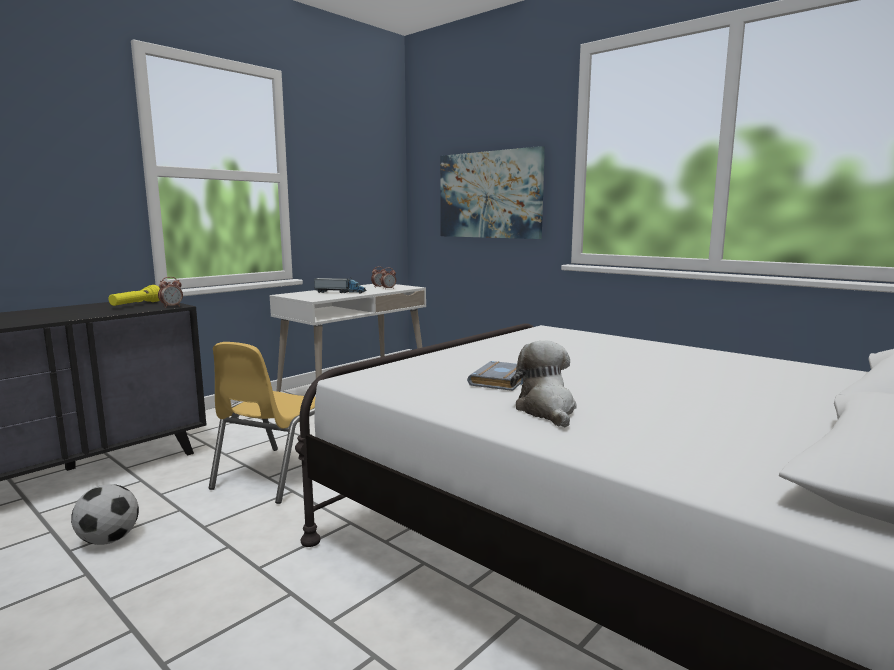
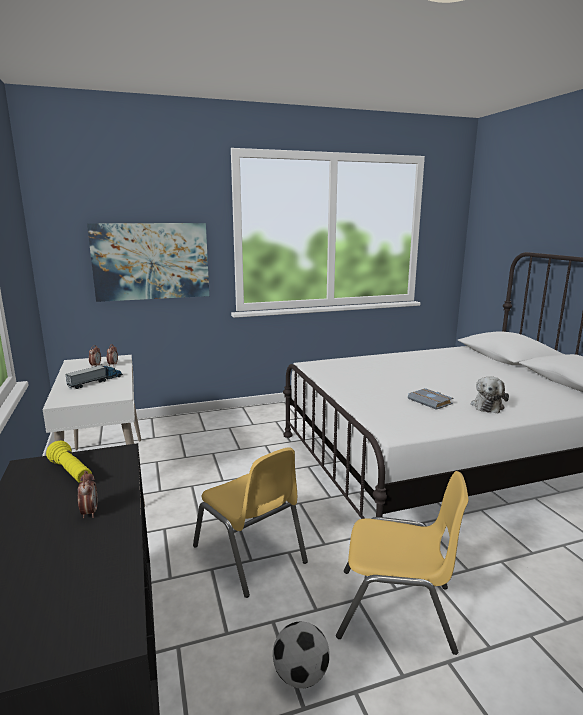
camera: 60 degrees left, 5 degrees up
alarm clock [158,277,183,308] -> alarm clock moved to [78,471,97,518]
plush toy [510,341,577,427] -> plush toy turned 90 degrees counterclockwise [471,376,509,414]
none -> yellow chair [336,471,468,655]

